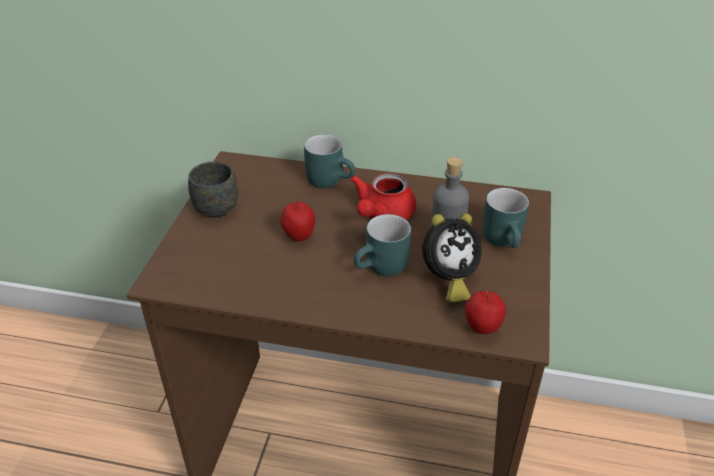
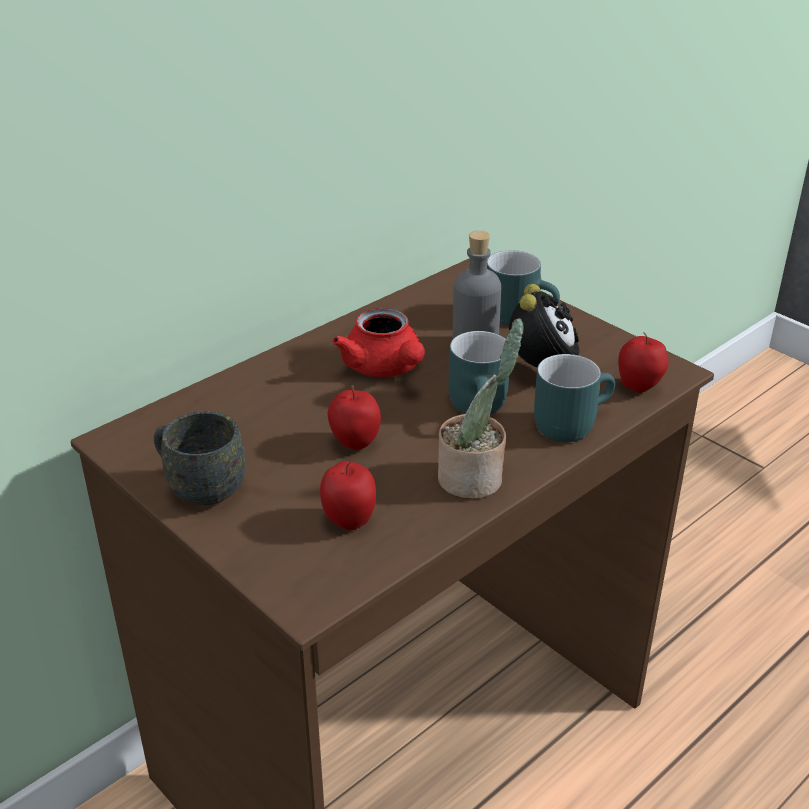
camera: 55 degrees left, 5 degrees down
turquoise mug [304,134,355,188] -> turquoise mug moved to [534,354,615,442]
none -> apple [320,461,376,530]
none -> potted plant [438,318,524,499]

